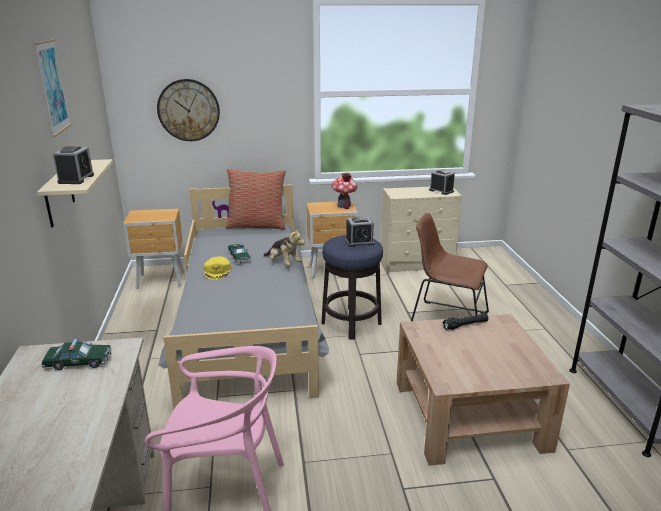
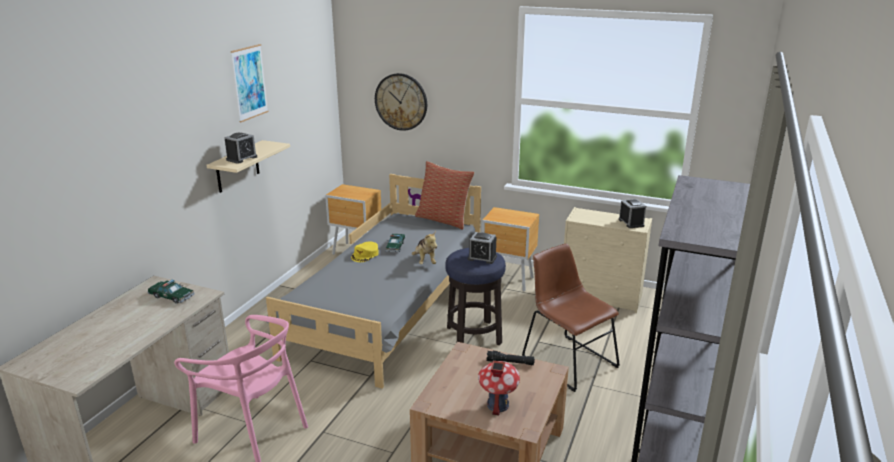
camera: 30 degrees right, 0 degrees up
toy house [332,172,357,209] -> toy house moved to [478,361,520,415]

